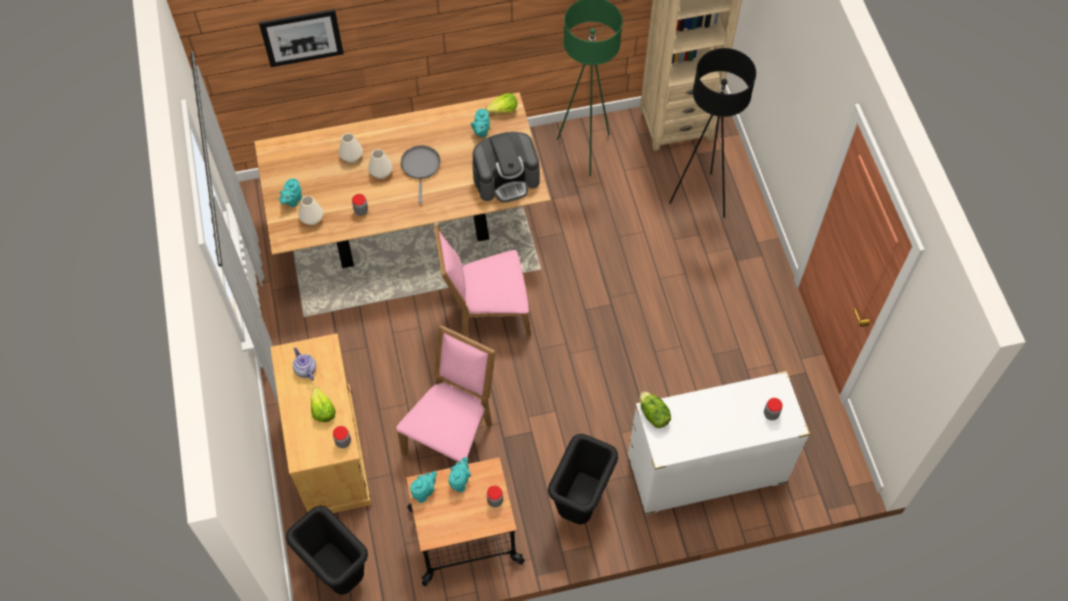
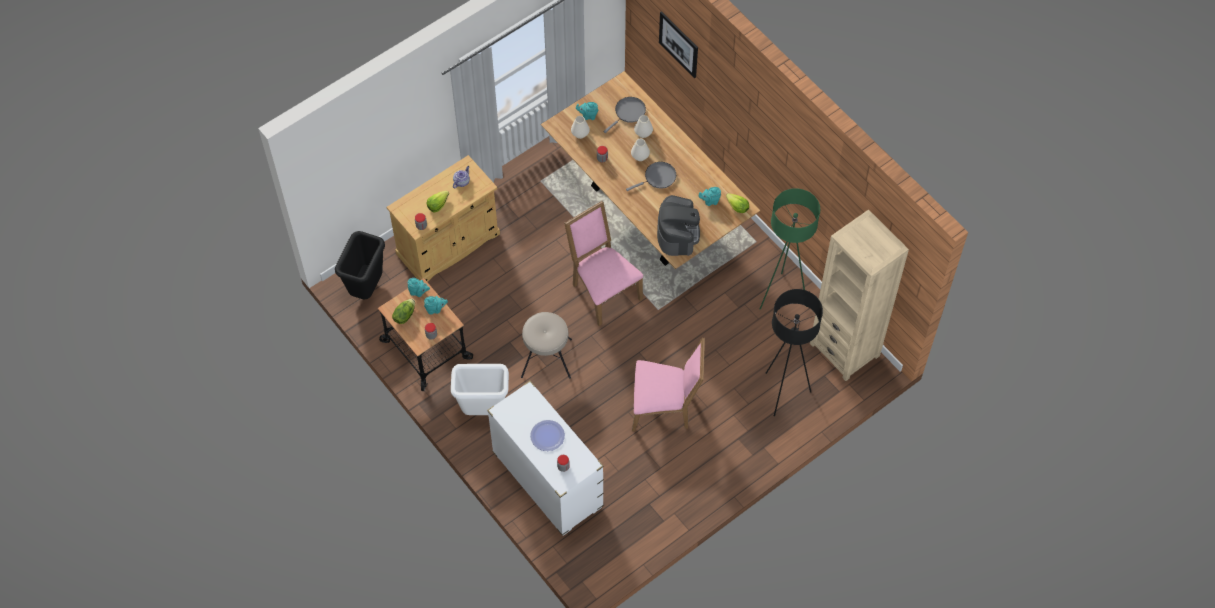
camera: 65 degrees right, 0 degrees up
pink chair [396,325,495,462] -> pink chair moved to [632,337,705,431]
coffee machine [472,132,540,203] -> coffee machine turned 135 degrees counterclockwise [657,195,700,256]
black trash can [548,434,618,525] -> white trash can [451,364,509,415]
lettuce [640,391,671,428] -> lettuce moved to [392,299,415,324]
none -> beige stool [521,312,572,379]
none -> plate [530,420,565,451]
none -> grey frying pan [603,97,646,133]

